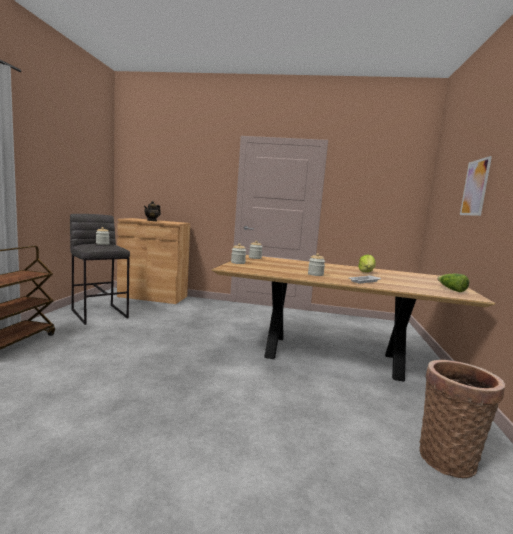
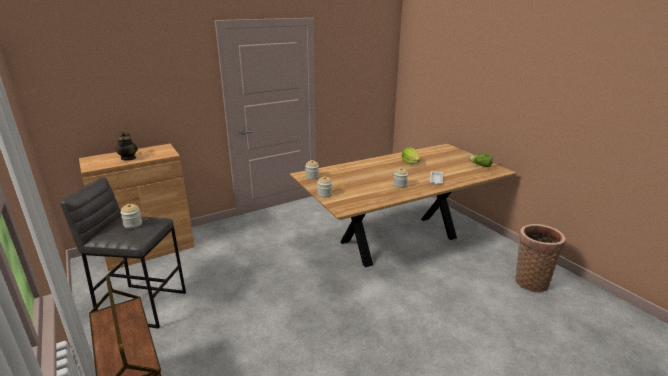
camera: 40 degrees left, 15 degrees up
picture [460,156,492,216] -> none

